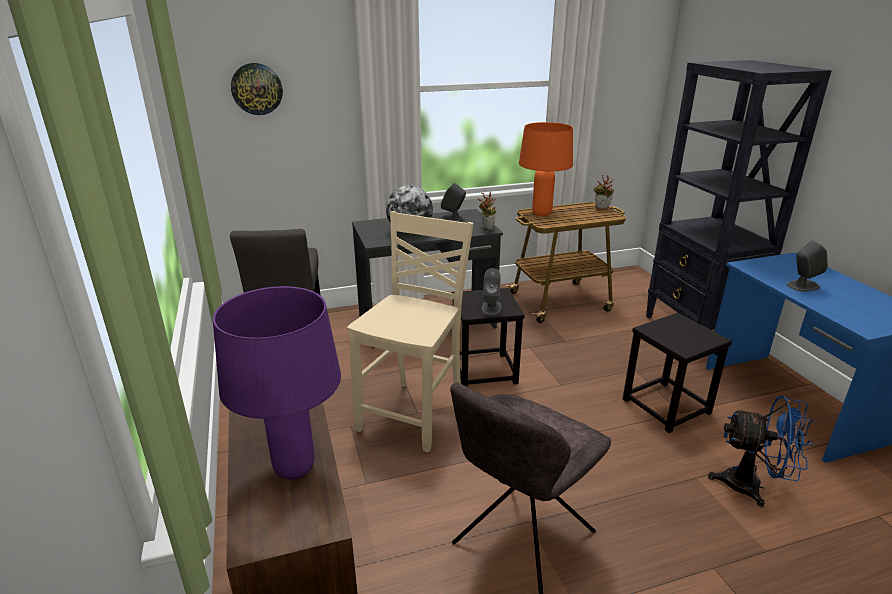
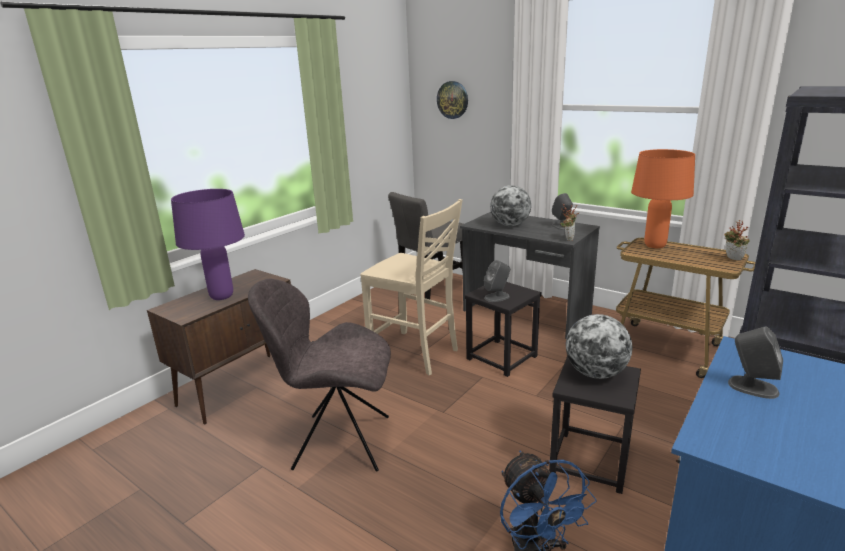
camera: 55 degrees right, 5 degrees down
beige chair [347,211,474,453] -> beige chair turned 45 degrees clockwise [360,199,463,375]
none -> globe [566,314,632,379]

